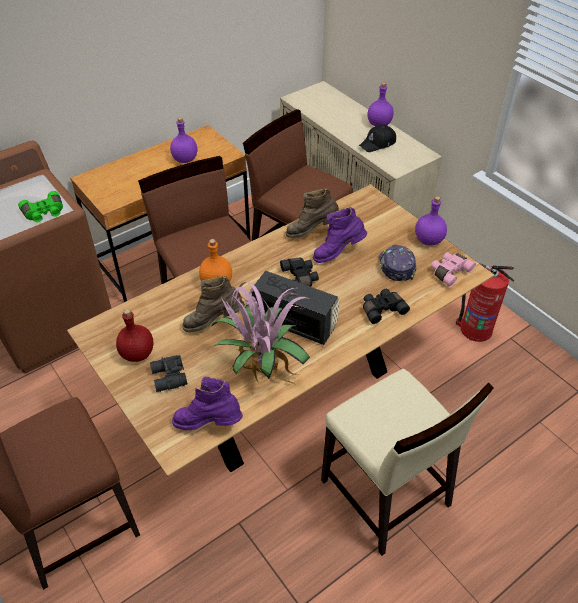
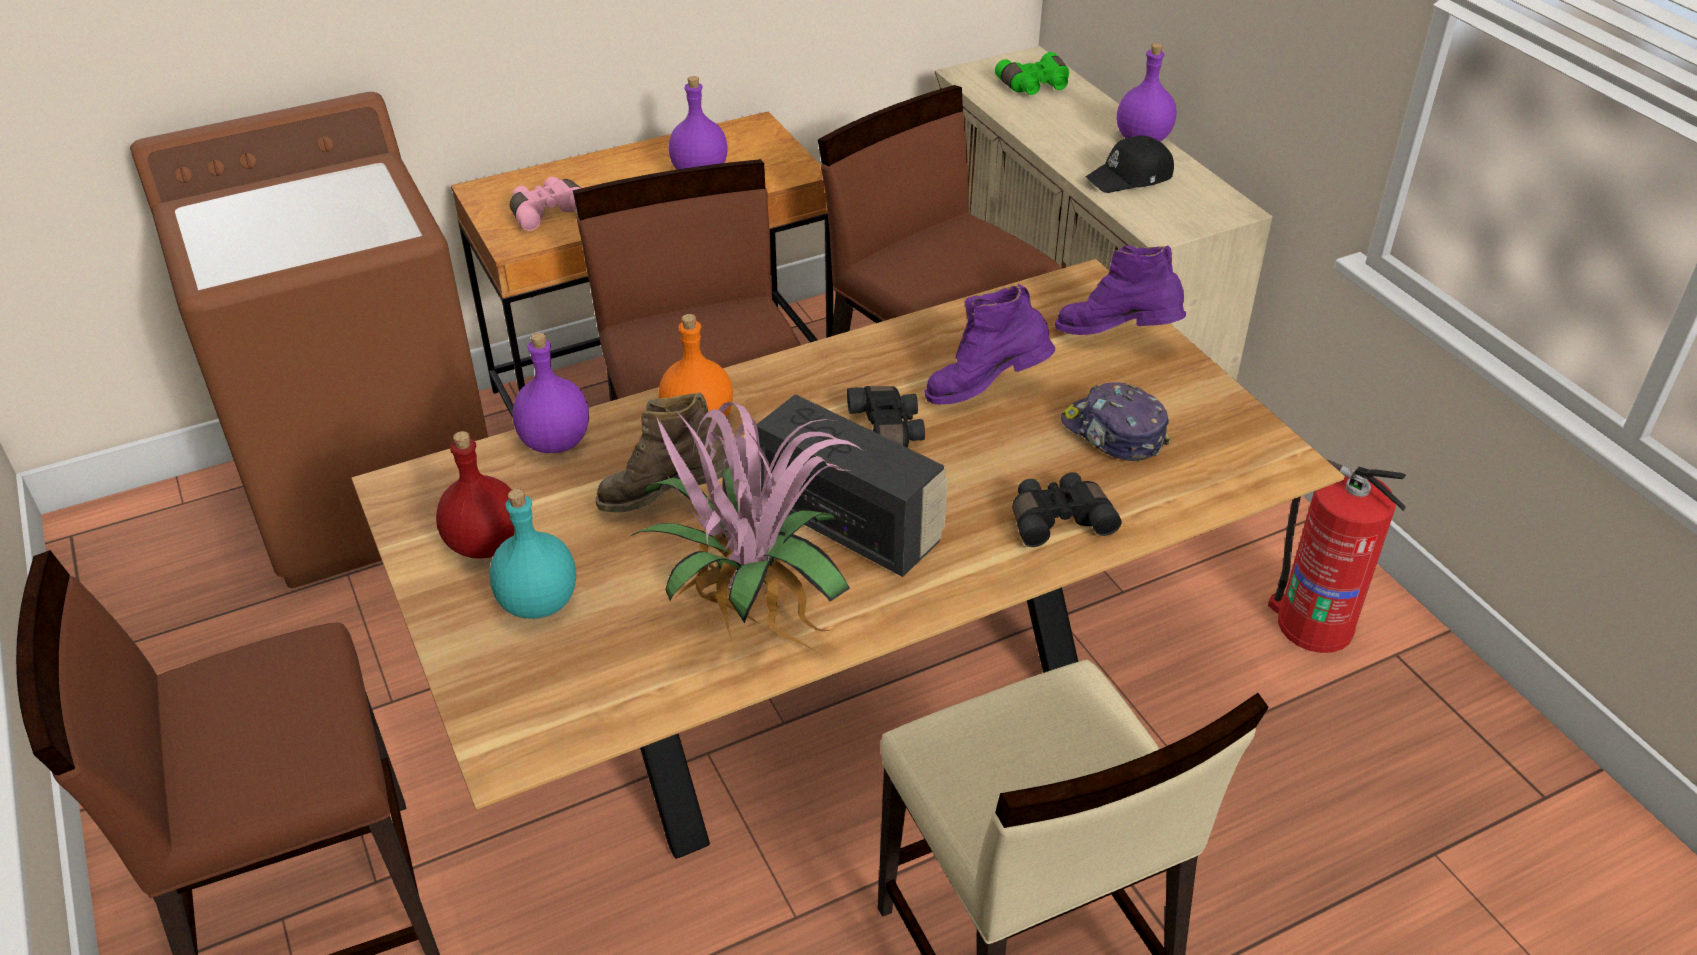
camera: 10 degrees right, 5 degrees down
green binoculars [18,191,63,223] -> green binoculars moved to [995,52,1069,95]
black binoculars [150,355,187,392] -> turquoise bottle [489,489,576,619]
purple boot [172,377,243,430] -> purple boot moved to [1055,245,1186,335]
brown boot [286,188,339,238] -> none
cap [379,245,416,282] -> cap turned 45 degrees counterclockwise [1061,382,1171,461]
purple bottle [415,196,447,246] -> purple bottle moved to [513,332,589,453]
pink binoculars [431,252,476,287] -> pink binoculars moved to [510,177,581,231]

